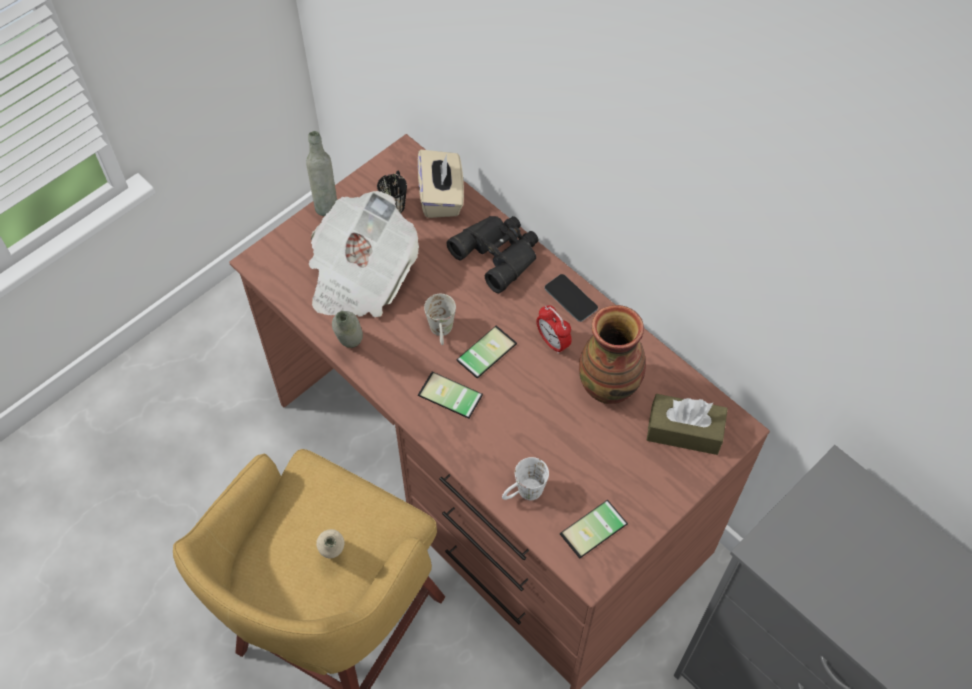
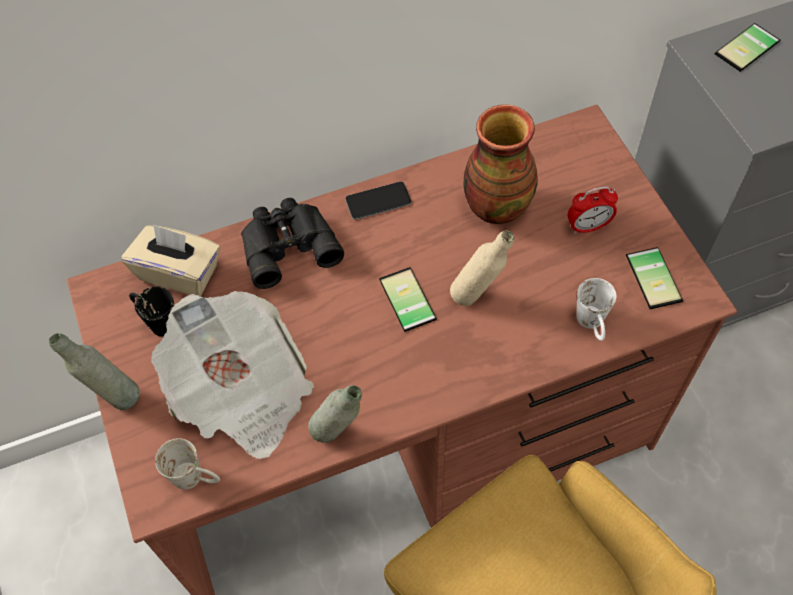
camera: 65 degrees left, 0 degrees up
beige bottle [316,529,345,558] -> beige bottle moved to [450,231,514,306]
phone [418,372,483,419] -> phone moved to [715,23,780,72]
white mug [424,294,456,345] -> white mug moved to [155,438,220,490]
alarm clock [536,305,572,354] -> alarm clock moved to [568,186,618,234]
brown tissue box [647,394,728,455] -> none

